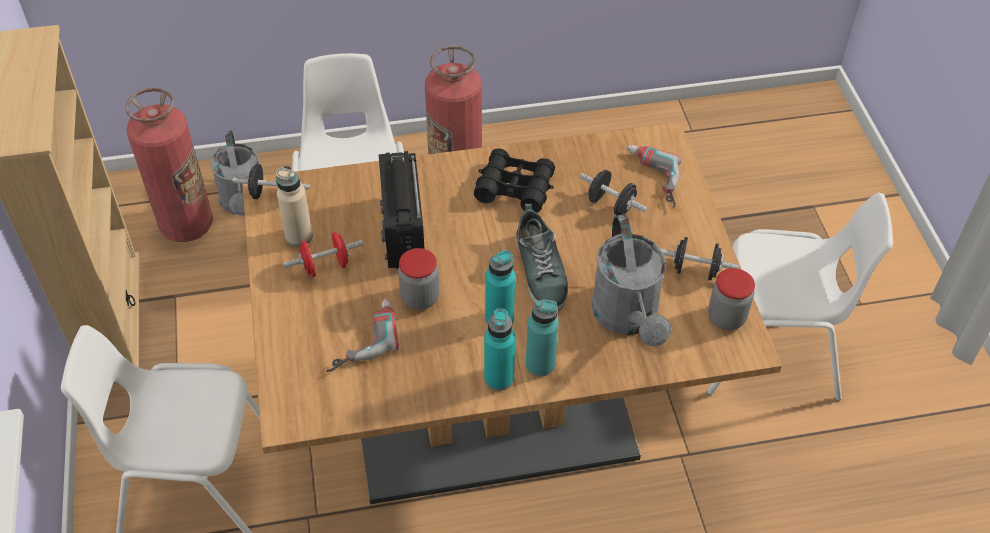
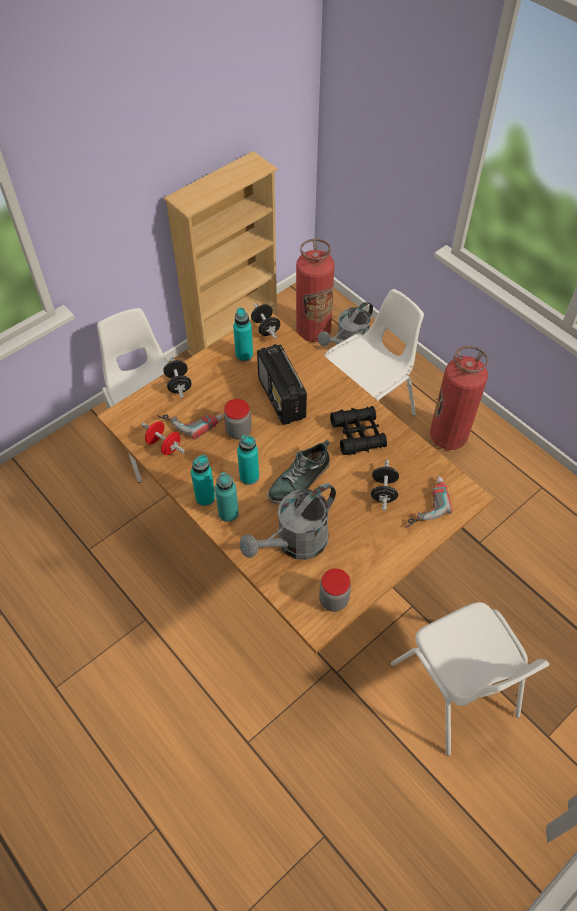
camera: 60 degrees right, 5 degrees up
beige bottle [276,168,313,247] -> turquoise bottle [233,308,253,361]
red dumbbell [283,232,363,277] -> red dumbbell moved to [141,421,185,455]
radio [379,151,425,269] -> radio turned 75 degrees counterclockwise [257,344,307,425]
black dumbbell [660,237,739,280] -> black dumbbell moved to [163,357,192,398]

